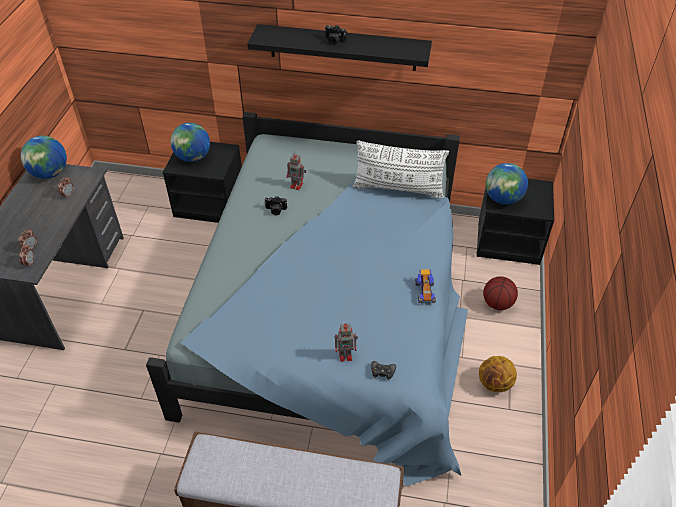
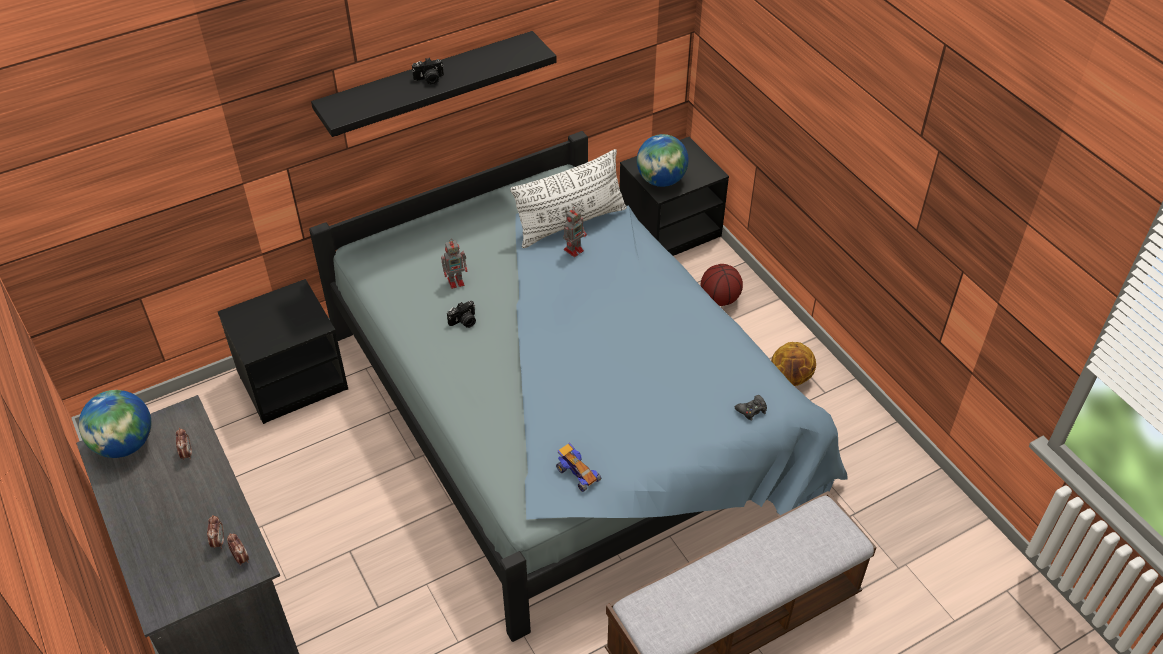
camera: 40 degrees left, 0 degrees up
globe [171,123,210,162] -> none
toy robot [335,323,358,362] -> toy robot moved to [563,207,587,257]
toy car [415,269,436,303] -> toy car moved to [556,442,601,492]

